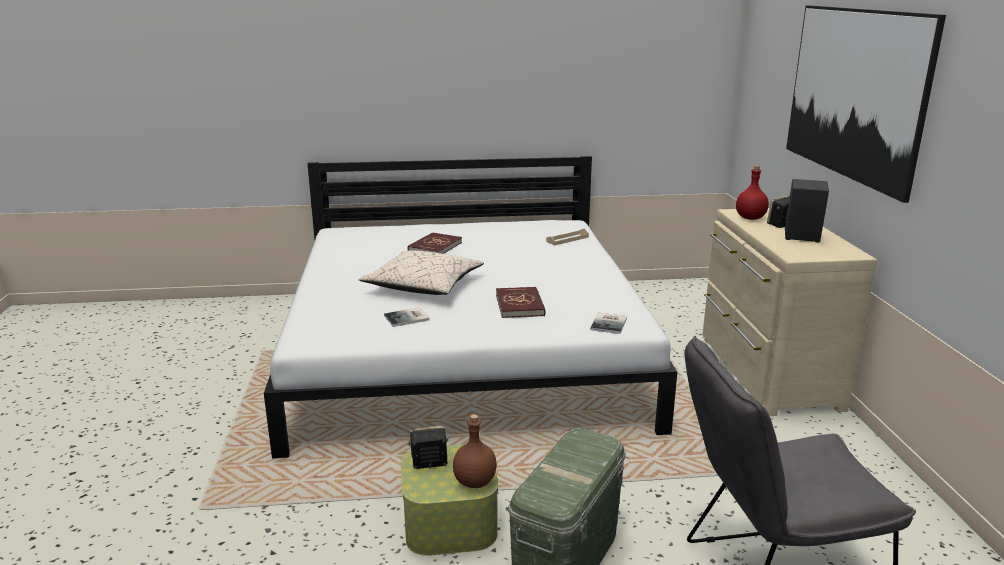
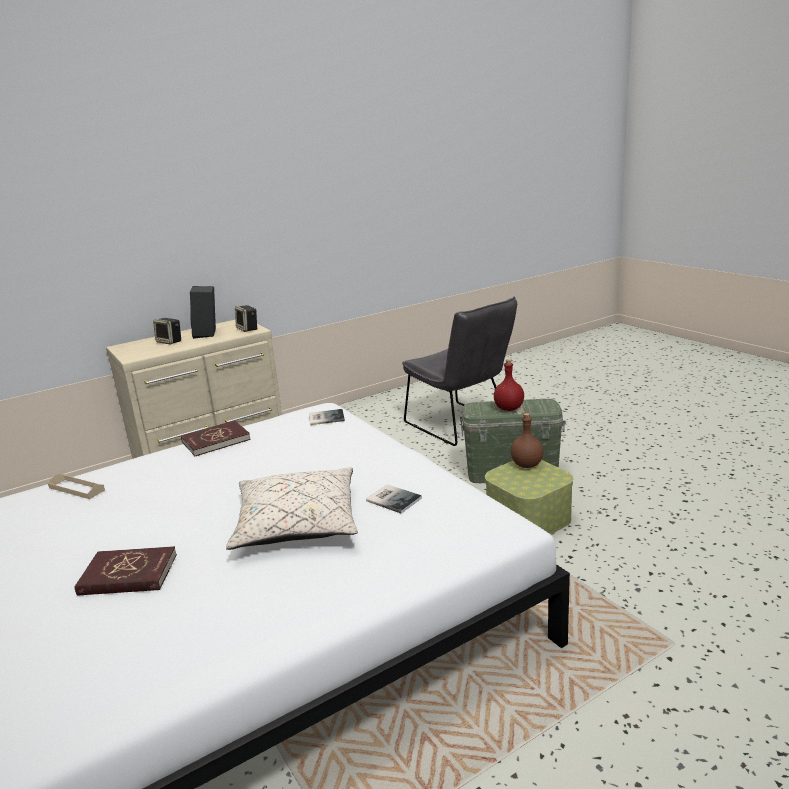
camera: 115 degrees left, 0 degrees up
speaker [408,426,448,469] -> speaker moved to [235,305,258,332]
red book [496,287,546,318] -> red book moved to [181,420,251,456]
red bottle [736,165,769,220] -> red bottle moved to [494,359,524,411]
picture [786,5,946,203] -> none

